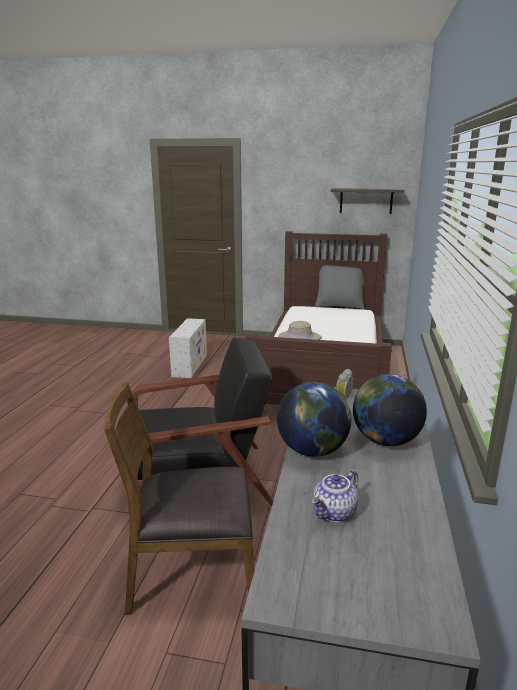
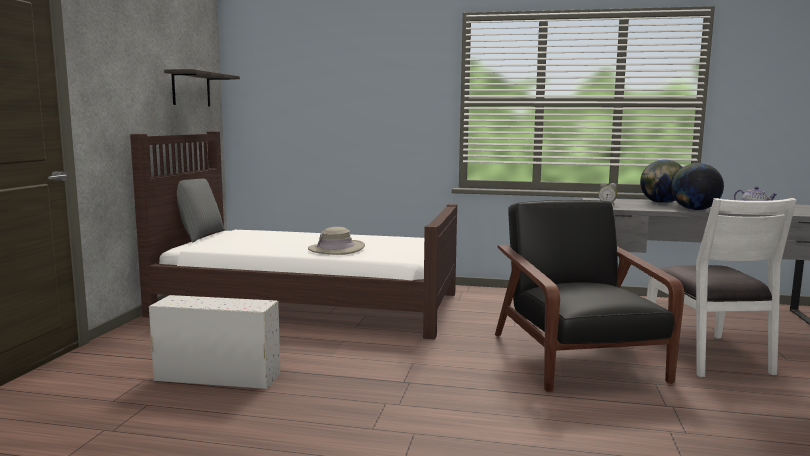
camera: 90 degrees left, 10 degrees down
brown chair [104,382,255,615] -> white chair [646,198,797,377]

